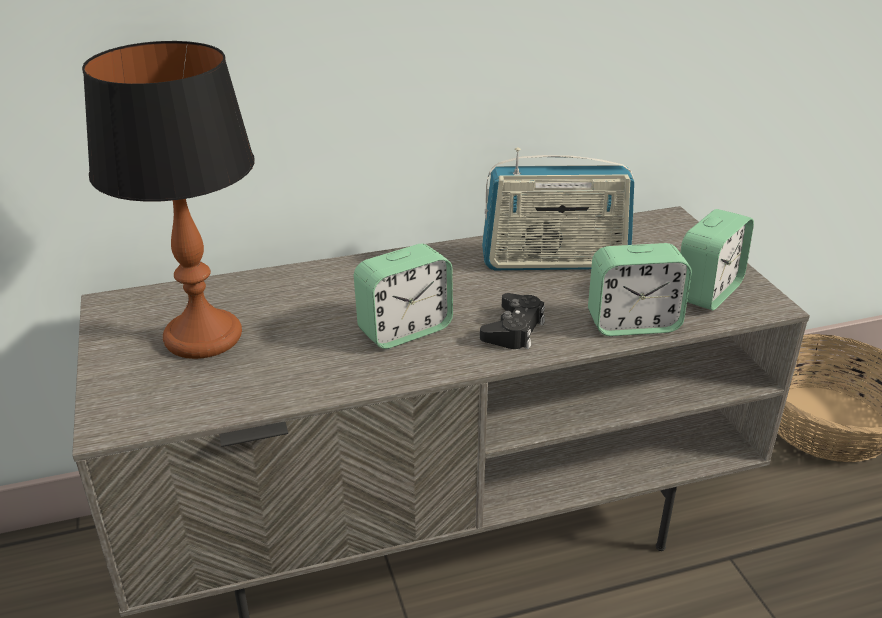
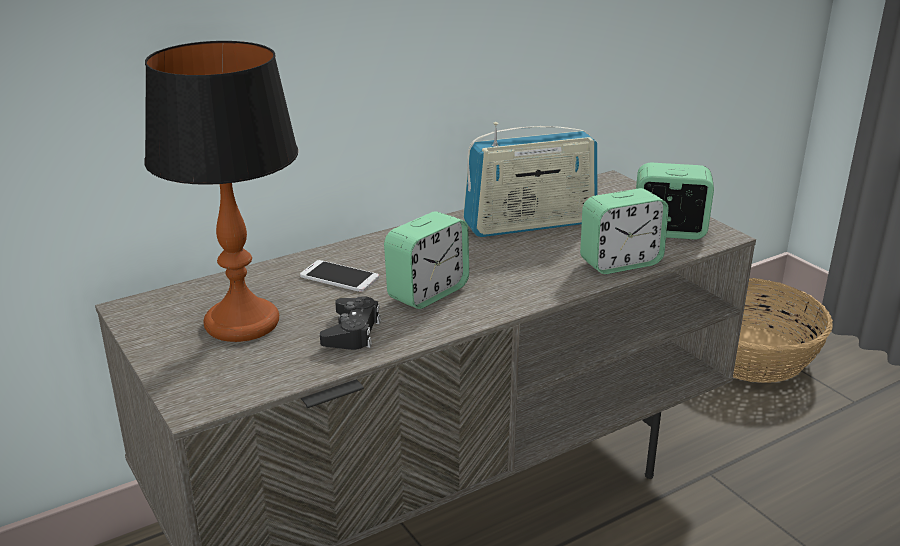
camera: 15 degrees left, 5 degrees down
black game controller [480,293,545,349] -> black game controller moved to [320,296,381,350]
alarm clock [680,209,754,310] -> alarm clock turned 105 degrees counterclockwise [636,163,714,240]
none -> phone [300,260,379,292]

